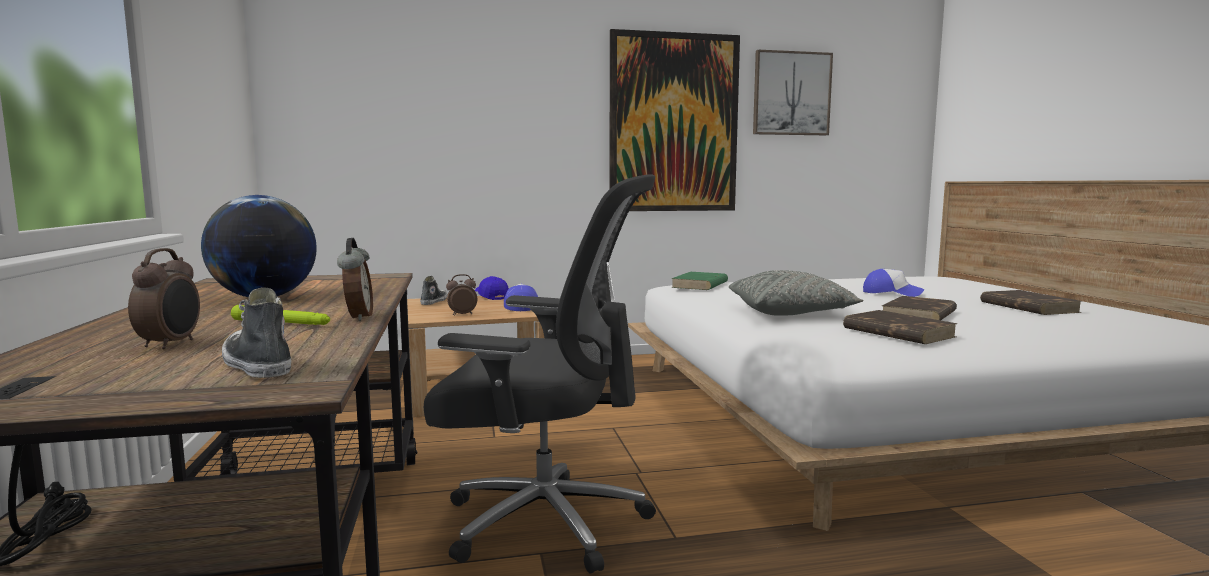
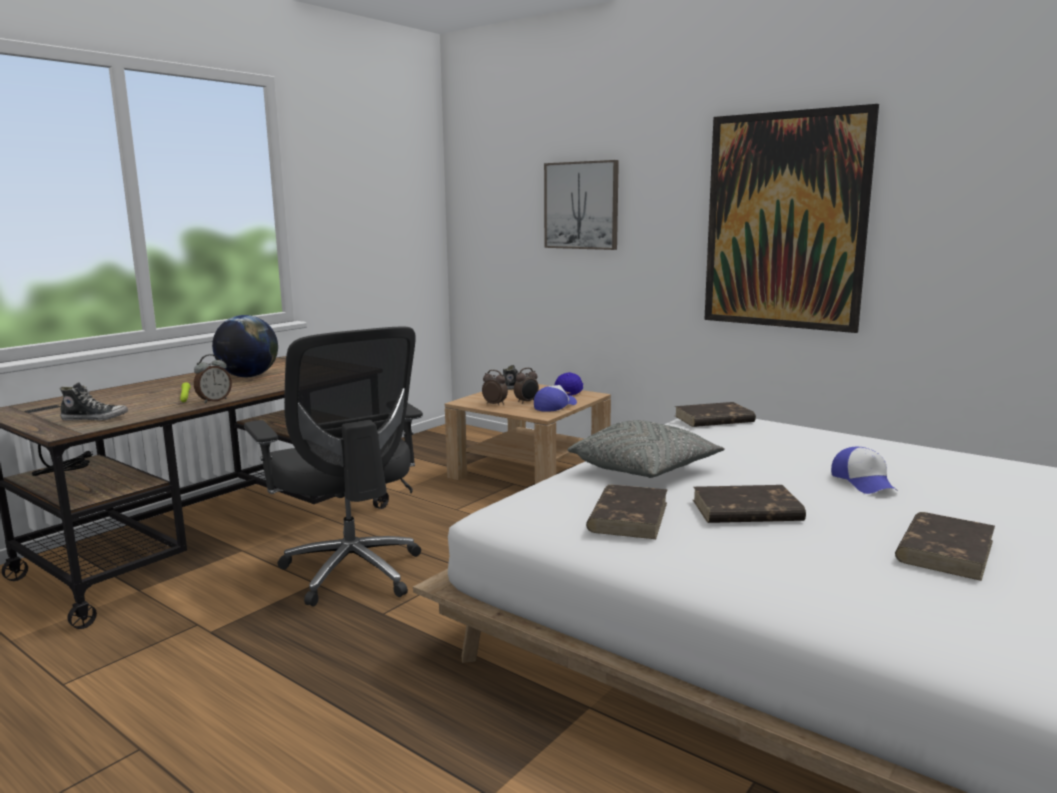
camera: 50 degrees right, 5 degrees up
alarm clock [128,248,200,349] -> alarm clock moved to [514,368,539,404]
shoe [222,287,291,378] -> shoe turned 75 degrees clockwise [60,382,128,421]
green book [671,272,728,290] -> brown book [675,402,756,427]
picture [753,50,833,135] -> picture moved to [544,160,619,250]

